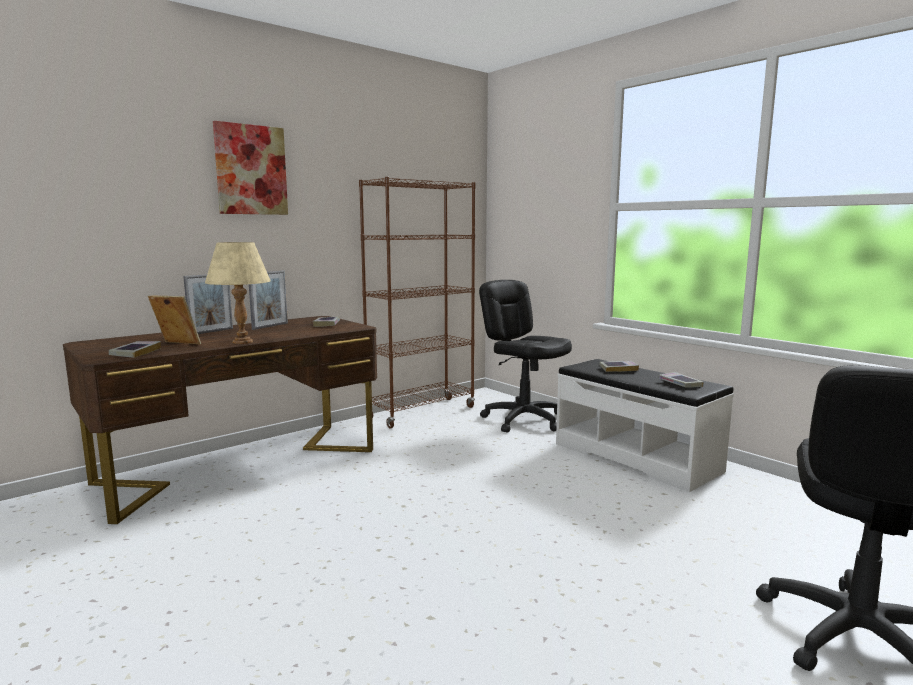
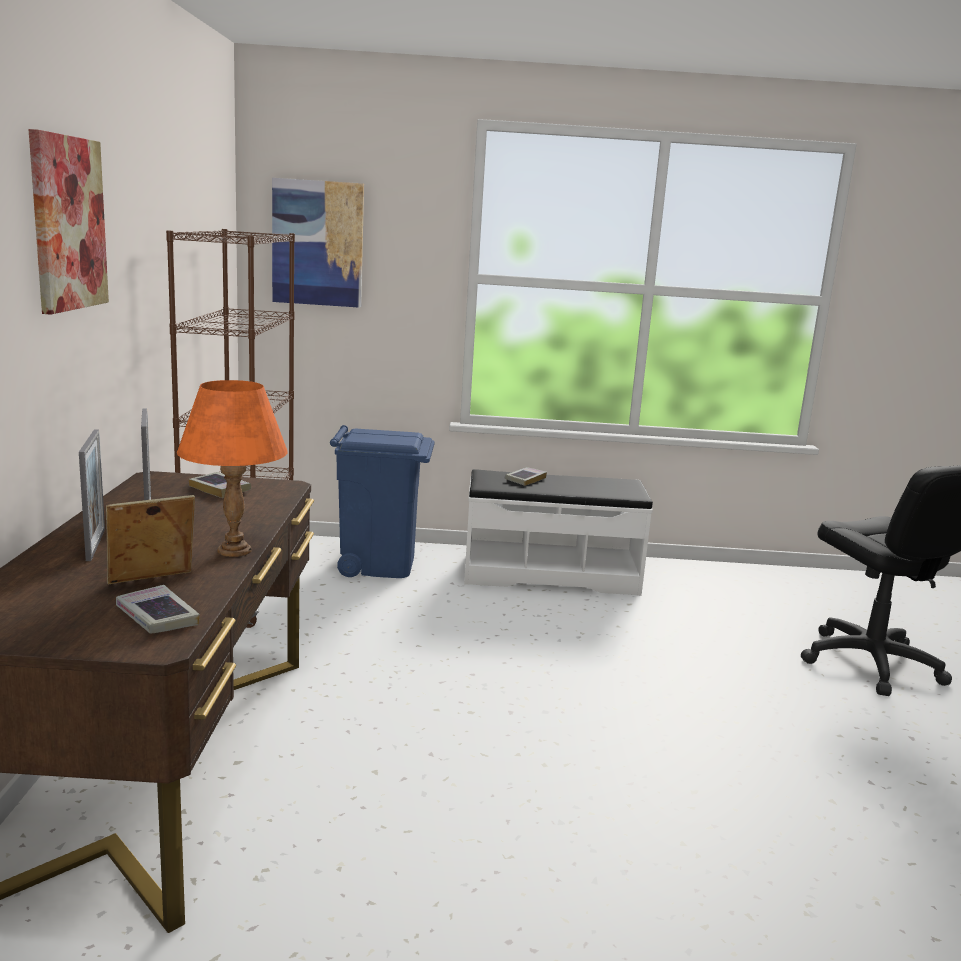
camera: 50 degrees left, 5 degrees up
beige table lamp [205,242,271,344] -> orange table lamp [177,380,288,557]
black office chair [479,280,572,433] -> blue trash can [330,425,435,578]
book [658,372,704,388] -> none
none -> picture [272,178,364,308]

